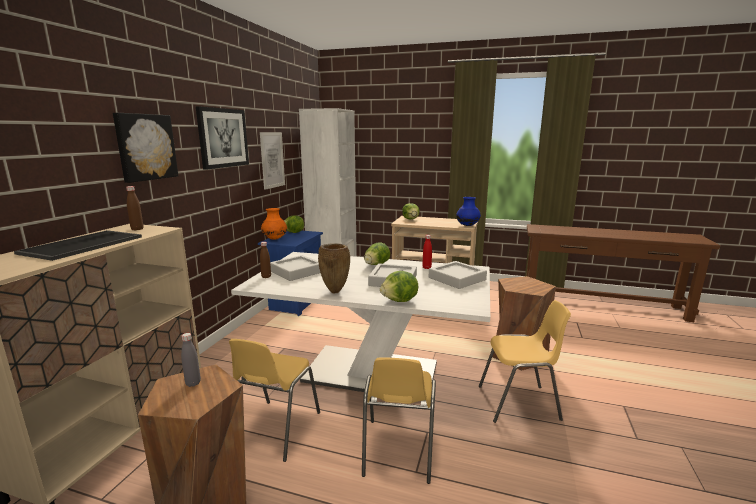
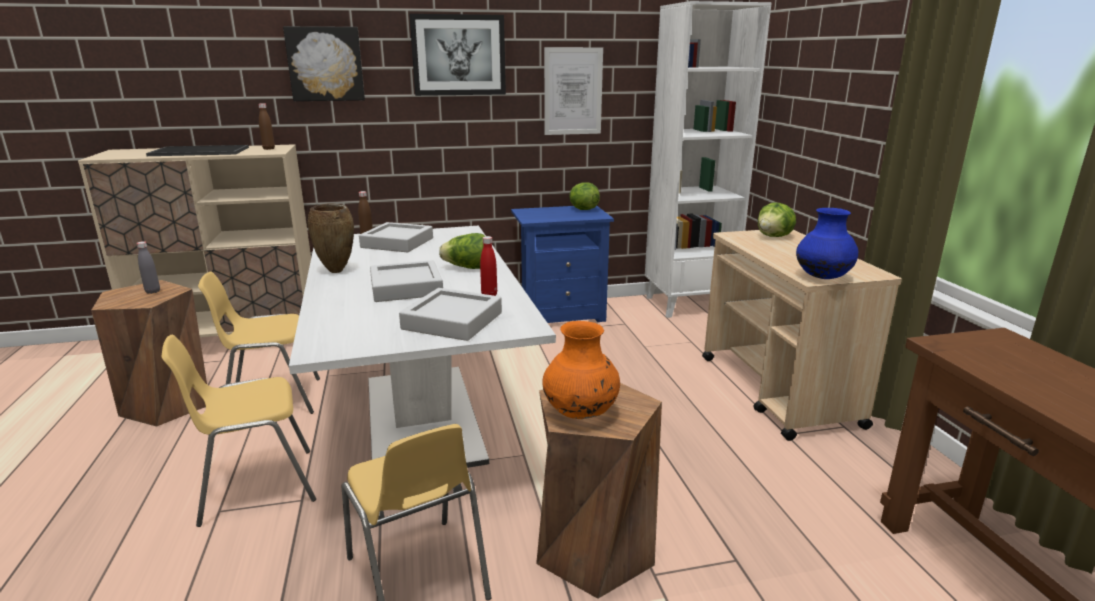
camera: 60 degrees right, 5 degrees up
orange vase [261,208,287,240] -> orange vase moved to [542,321,620,419]
lettuce [380,271,418,302] -> none

